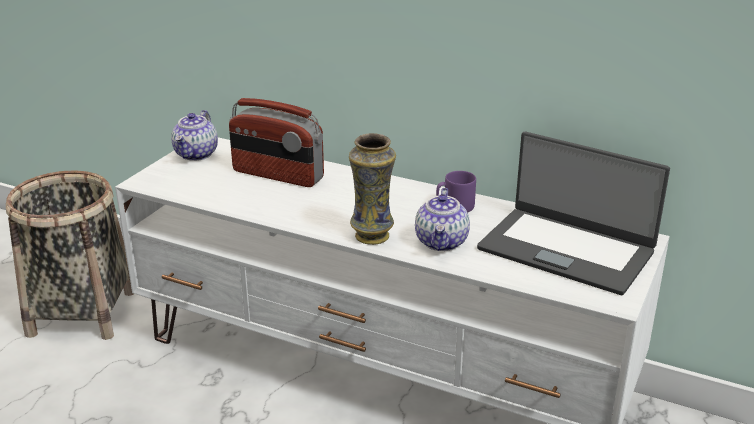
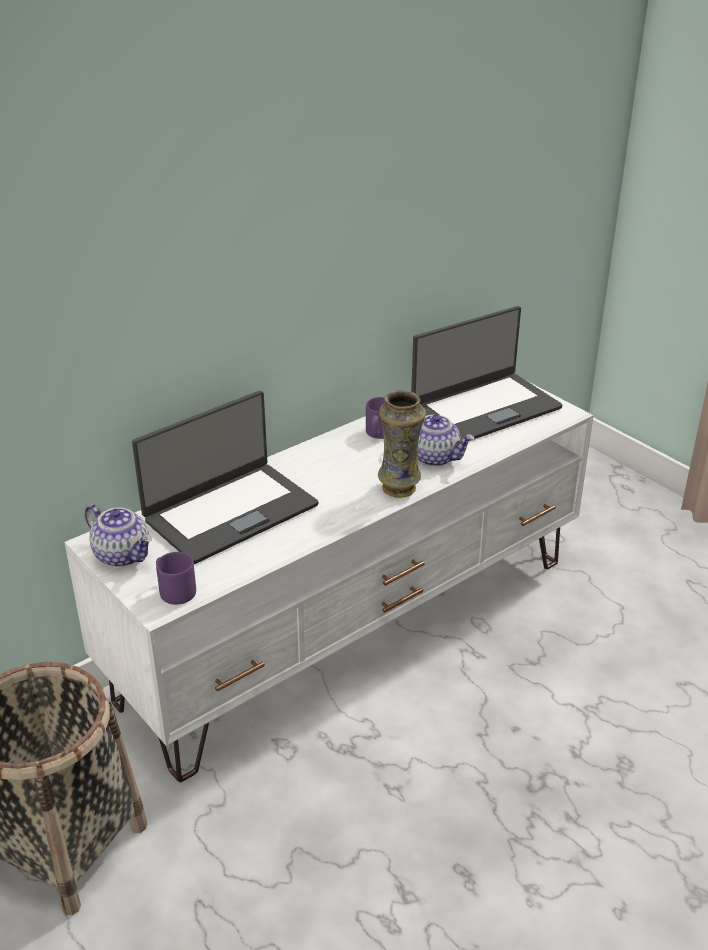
camera: 65 degrees left, 5 degrees up
radio [229,98,324,187] -> laptop [132,391,318,564]
none -> purple mug [156,552,196,605]

